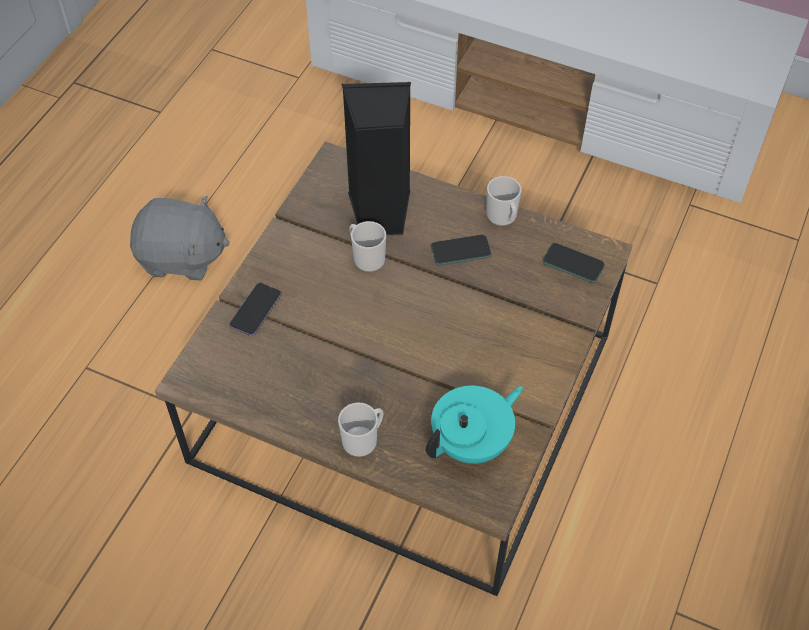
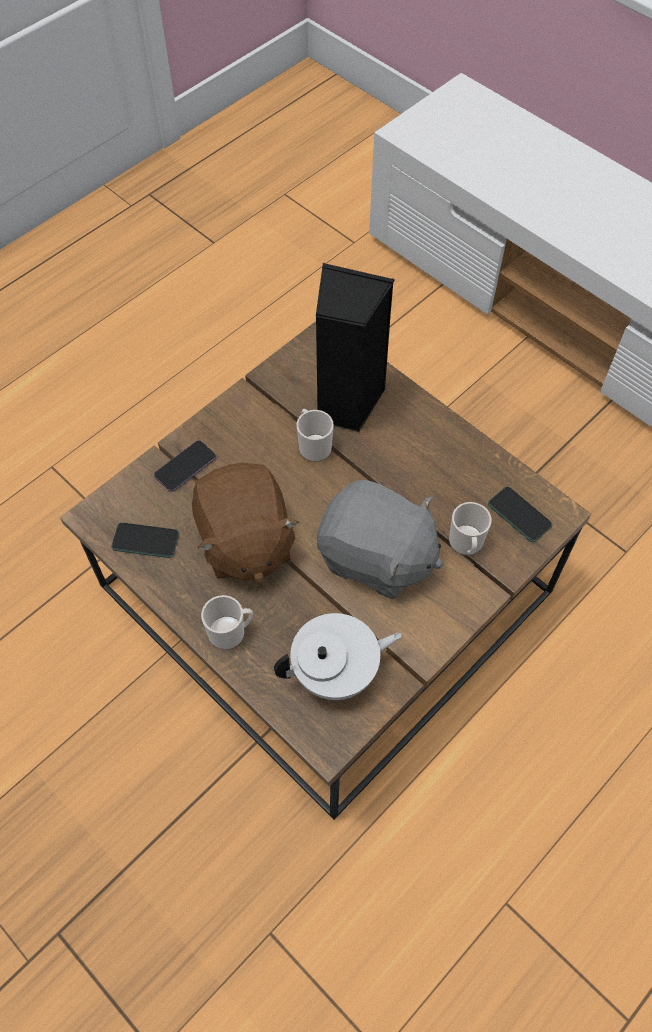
camera: 20 degrees right, 5 degrees up
grey plush toy [130,195,230,281] -> grey plush toy moved to [317,480,443,599]
turquoise teapot [426,386,524,464] -> white teapot [274,613,402,700]
phone [431,235,492,266] -> phone moved to [111,522,179,558]
mug [486,176,521,226] -> mug moved to [449,502,491,555]
none -> brown plush toy [192,463,300,583]

